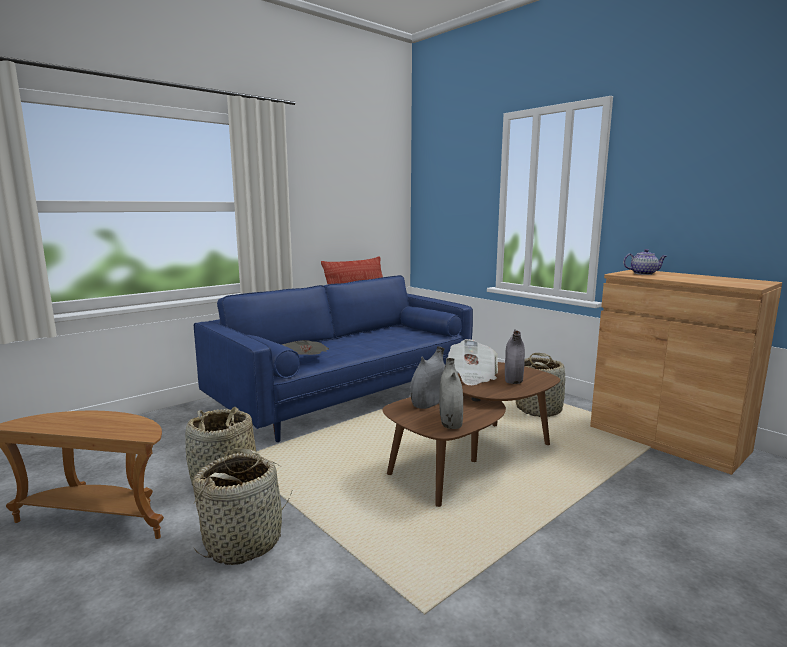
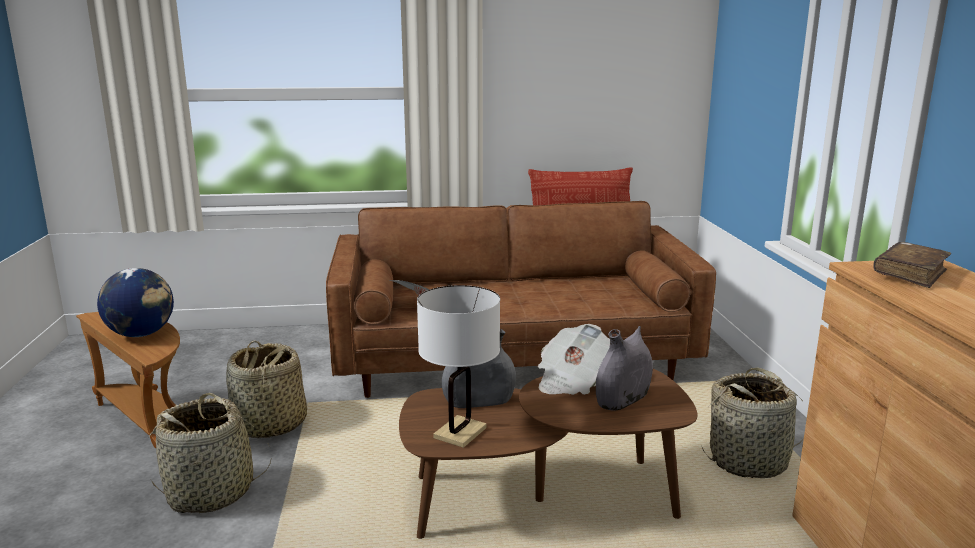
camera: 35 degrees right, 5 degrees up
blue sofa [194,275,473,442] -> brown sofa [326,201,716,398]
grey vase [439,358,463,429] -> white table lamp [417,285,500,448]
teapot [623,249,667,275] -> brown book [874,242,951,288]
none -> globe [97,268,174,337]

